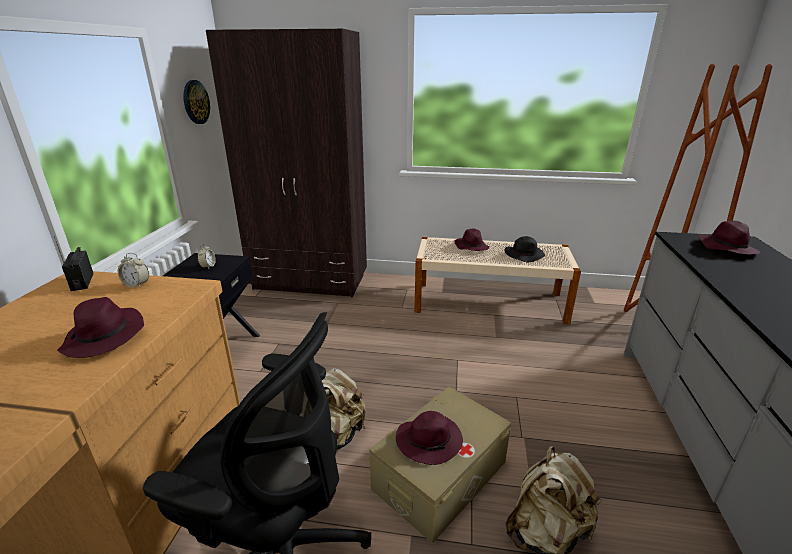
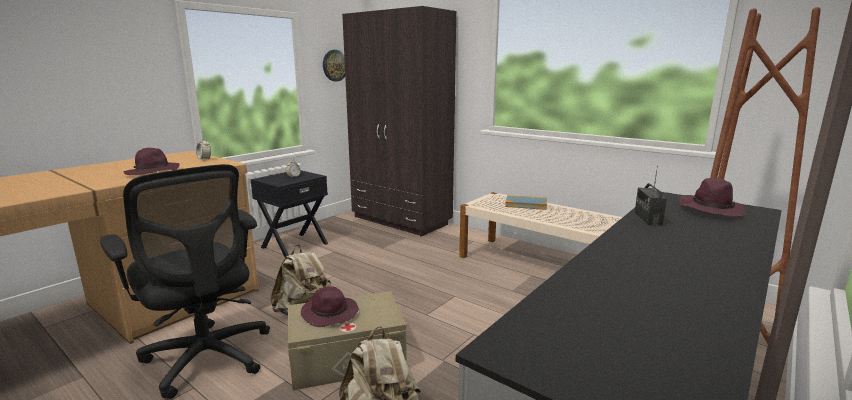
camera: 30 degrees right, 10 degrees down
radio [54,236,94,291] -> radio moved to [635,166,667,226]
purple hat [454,229,489,251] -> book [505,195,547,210]
black hat [504,236,545,262] -> none

